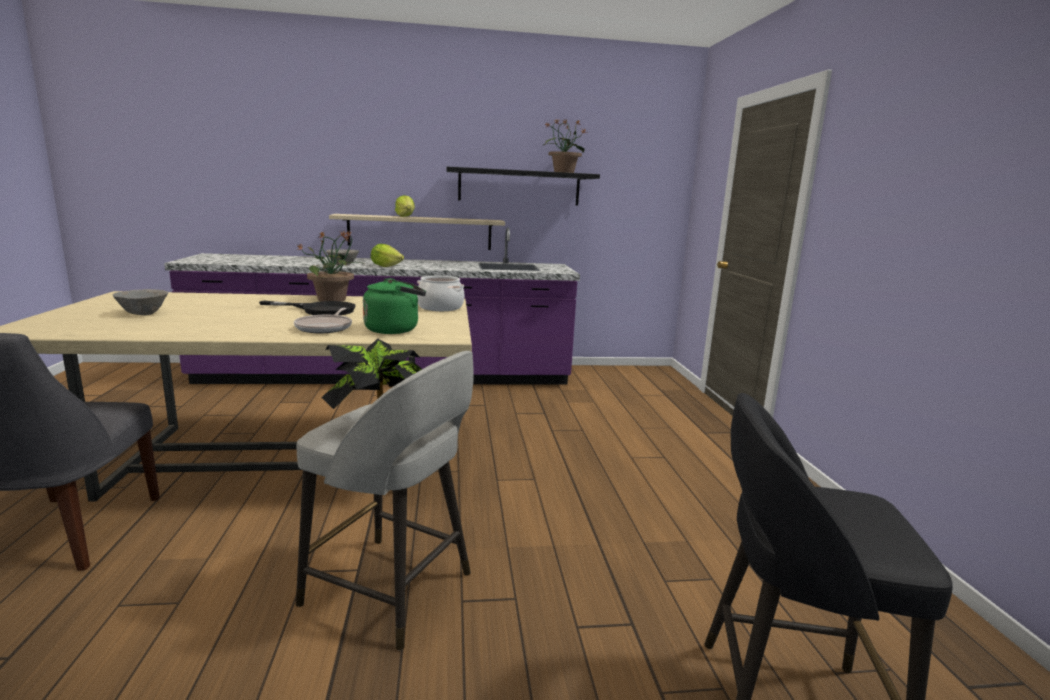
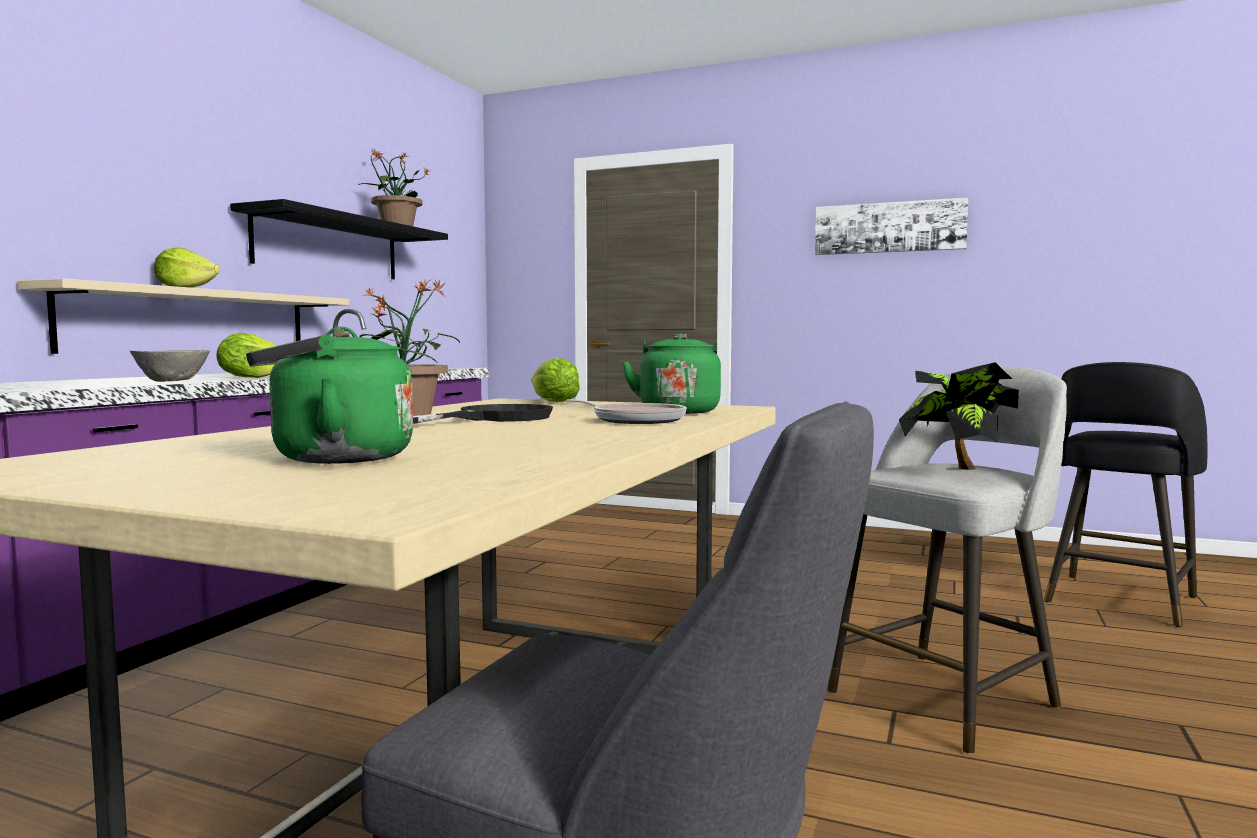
camera: 60 degrees left, 10 degrees down
grey bowl [112,289,168,315] -> green kettle [246,327,413,464]
cooking pot [417,276,464,311] -> lettuce [531,358,580,402]
none -> picture [815,197,968,255]

